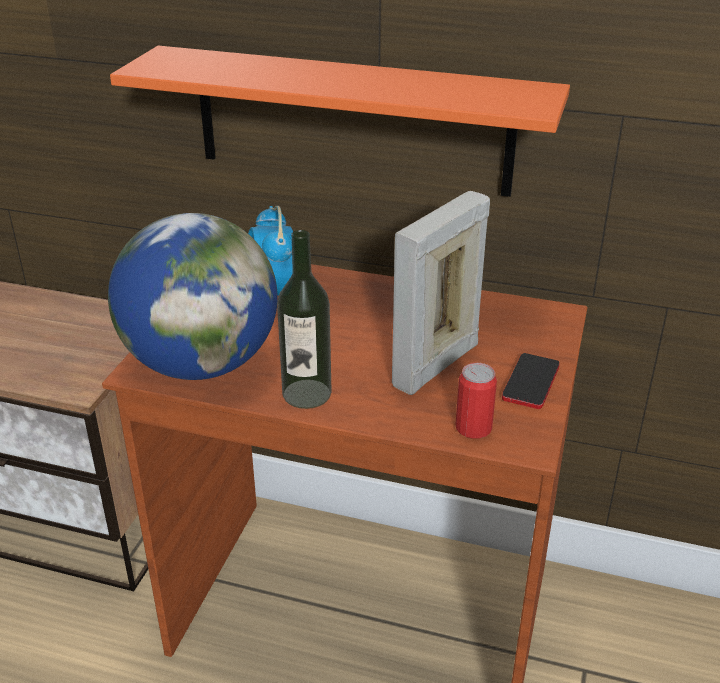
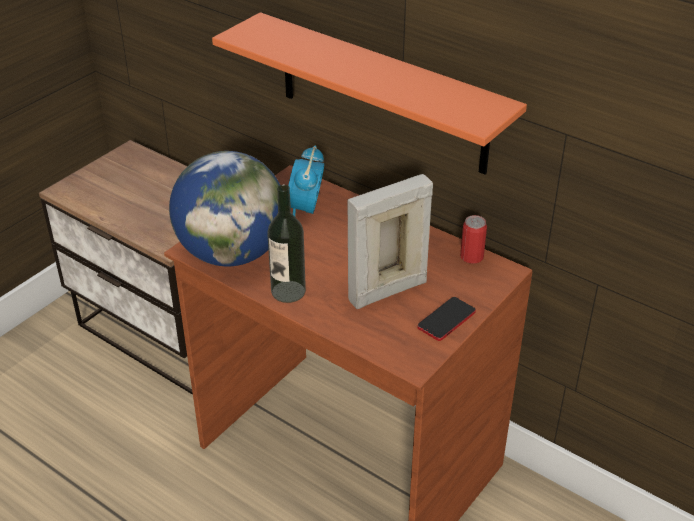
camera: 20 degrees right, 5 degrees up
can [455,363,497,439] -> can moved to [460,215,487,264]

